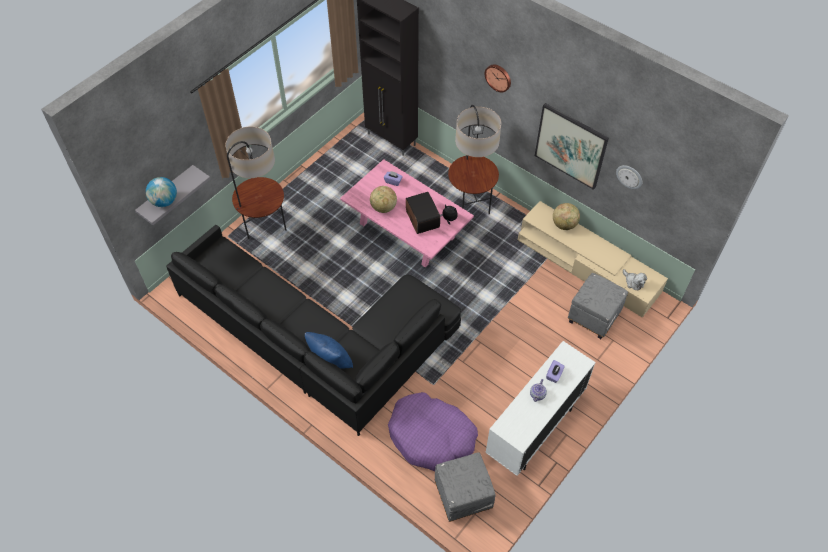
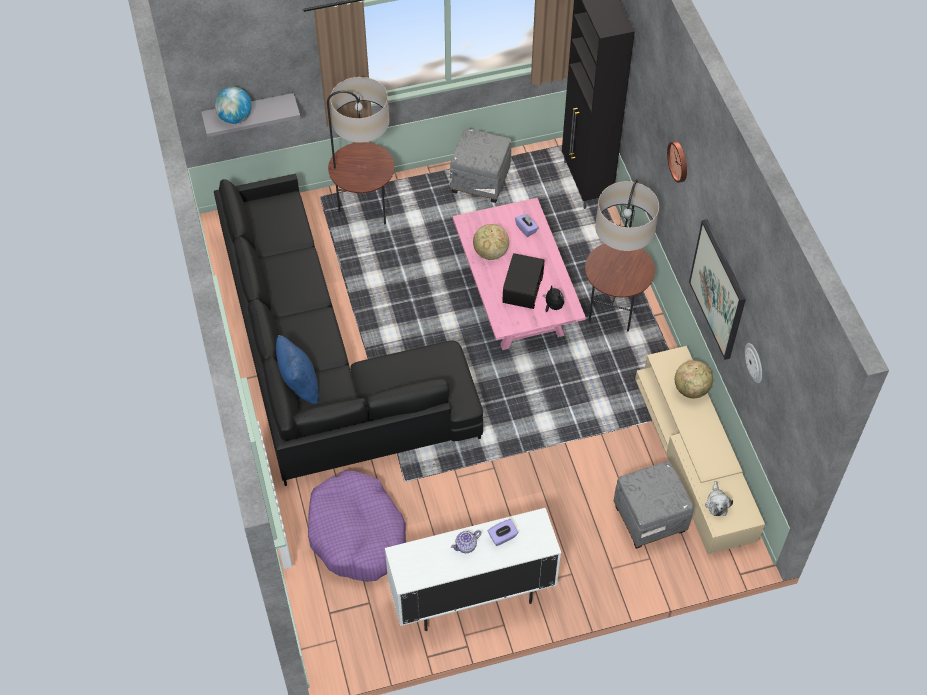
camera: 35 degrees right, 0 degrees up
grey ottoman [435,452,496,522] -> grey ottoman moved to [450,128,511,203]

